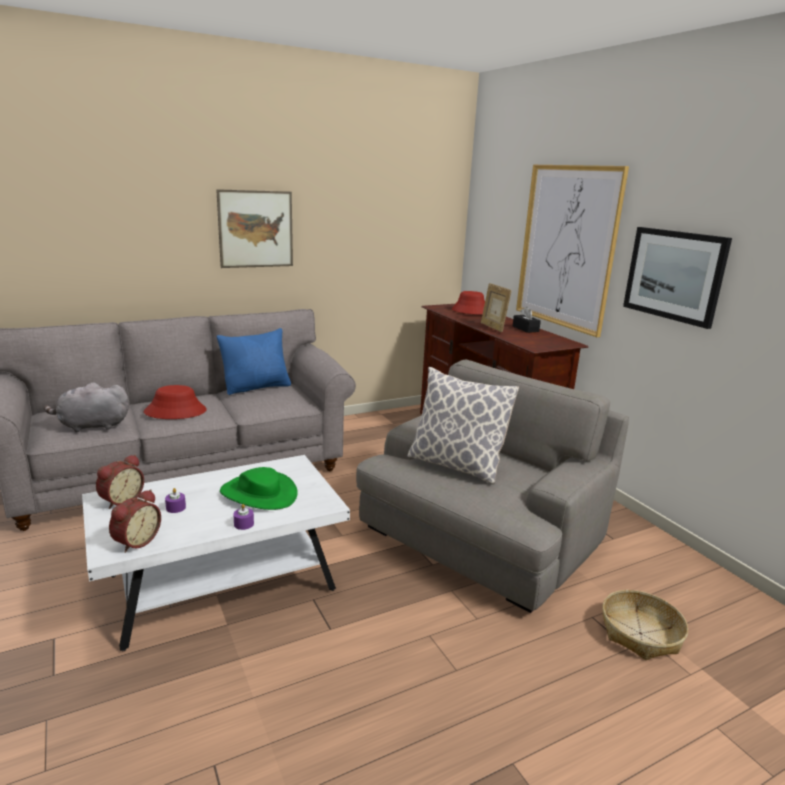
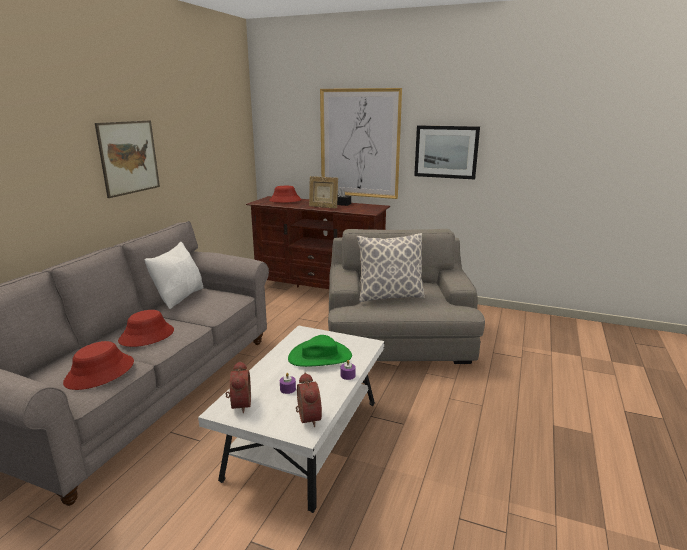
camera: 40 degrees left, 0 degrees up
grey plush toy [44,382,129,433] -> red hat [63,341,134,390]
blue pillow [217,328,291,395] -> white pillow [145,242,203,309]
basket [602,590,688,660] -> none

